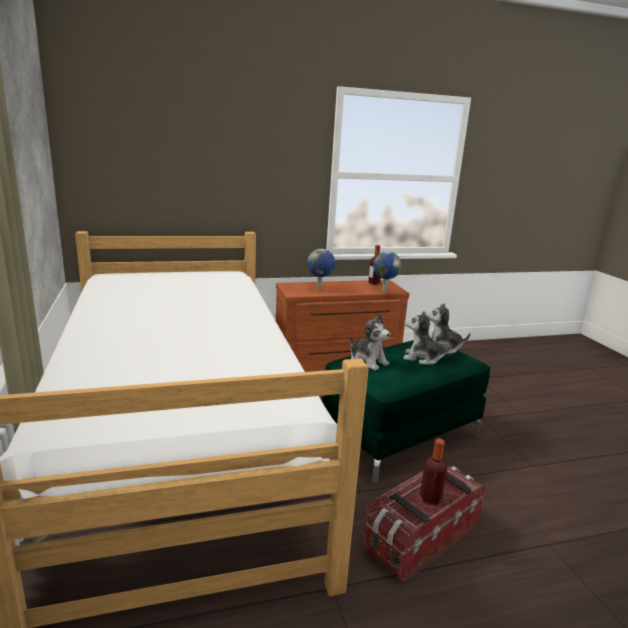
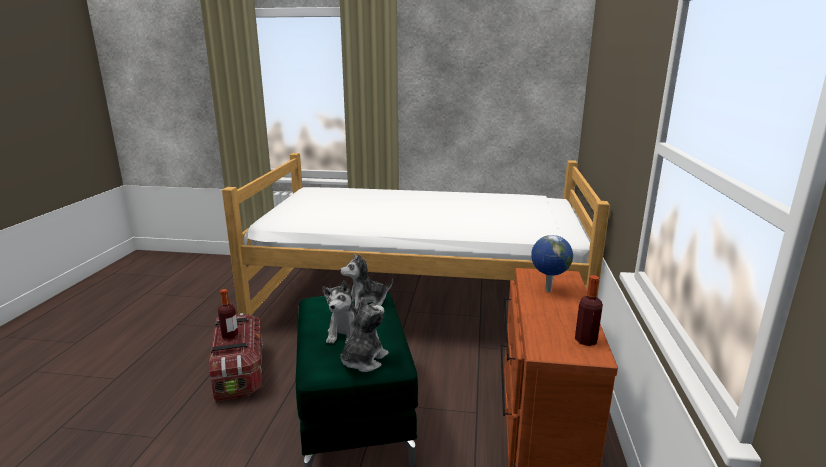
camera: 115 degrees right, 0 degrees up
globe [373,251,402,292] -> none
plush toy [403,311,453,365] -> plush toy turned 150 degrees clockwise [322,281,358,344]

